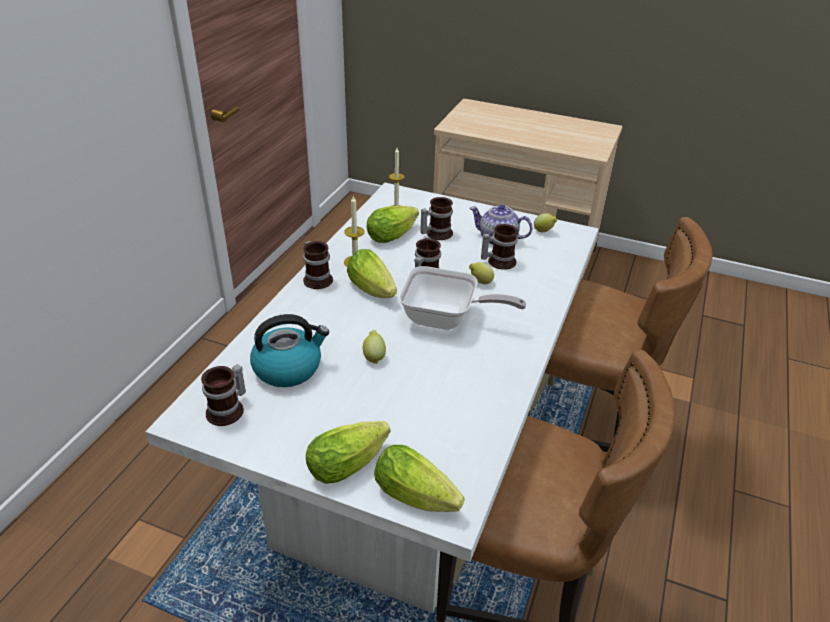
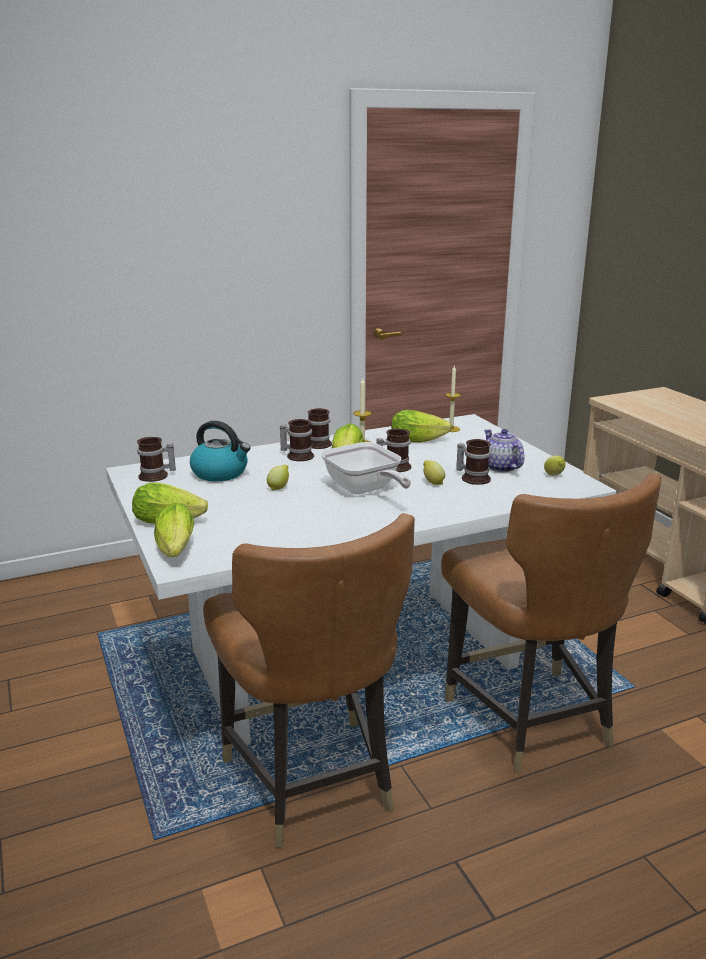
camera: 45 degrees right, 15 degrees down
mug [420,197,453,240] -> mug moved to [280,419,314,461]

